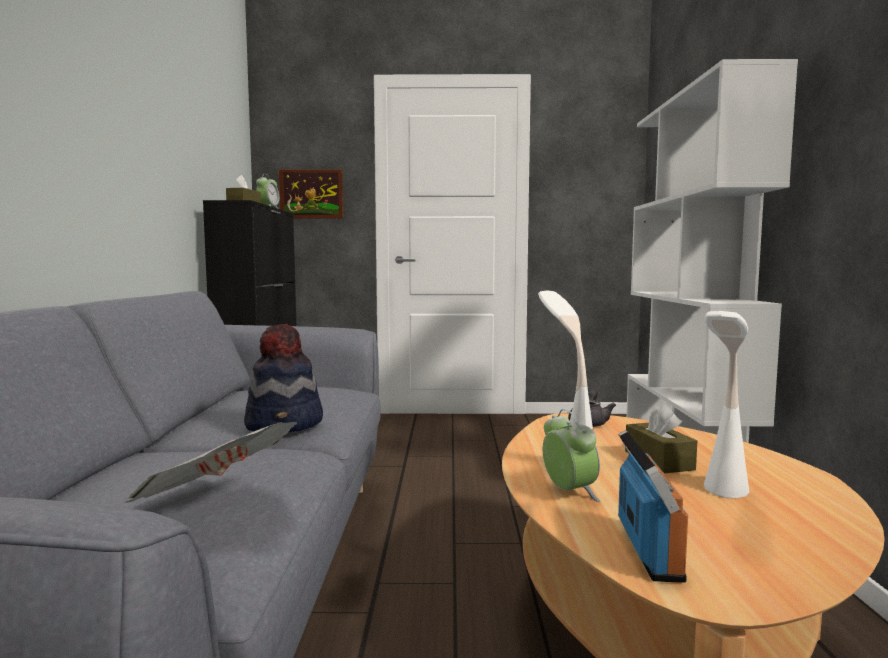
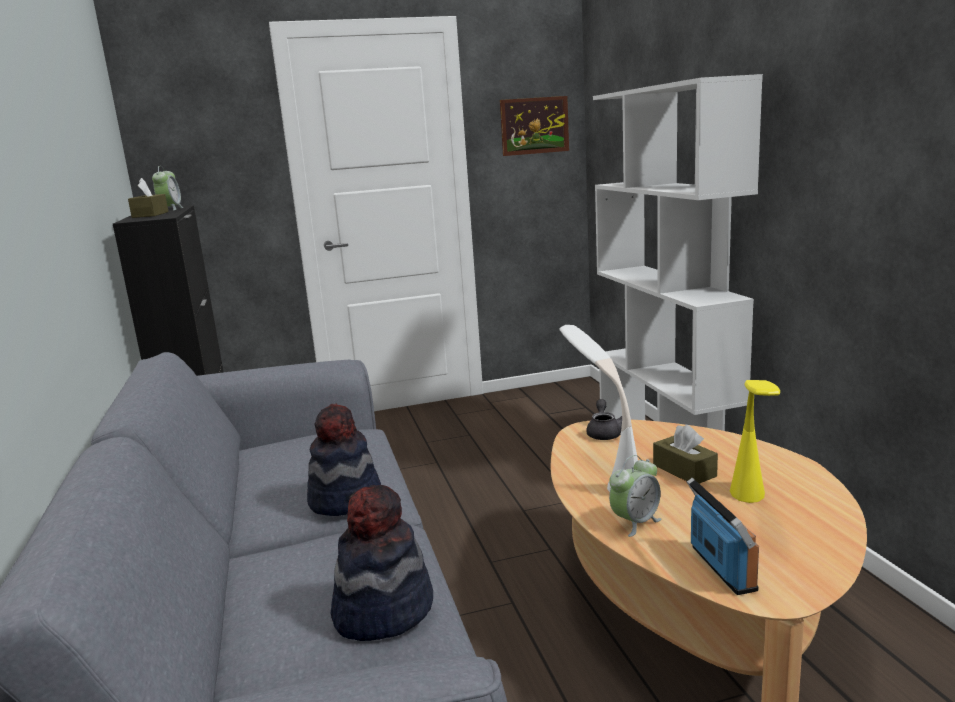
camera: 15 degrees left, 10 degrees up
newspaper [124,422,297,503] -> hat [331,485,433,641]
picture [279,169,343,219] -> picture moved to [500,96,569,156]
alarm clock [543,409,600,502] -> alarm clock turned 90 degrees clockwise [609,455,662,537]
white table lamp [704,311,750,498] -> yellow table lamp [730,380,780,503]

